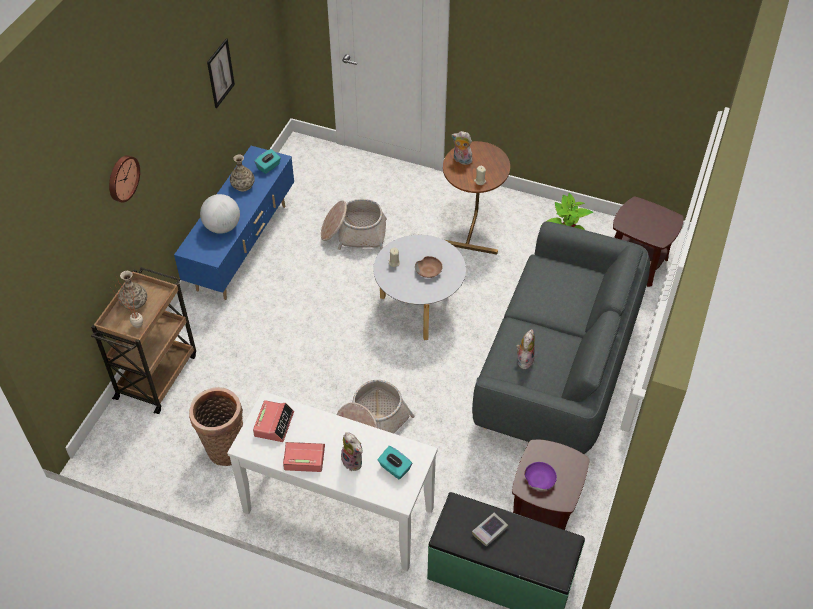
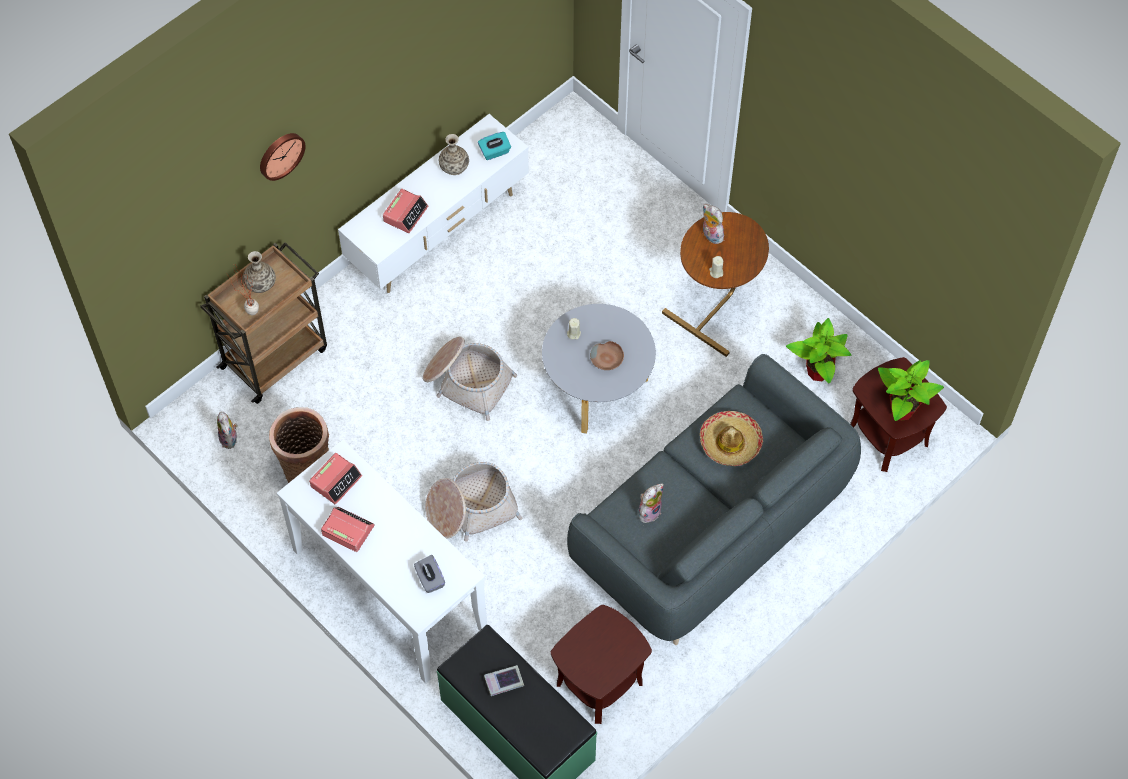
camera: 25 degrees right, 10 degrees up
blue tv stand [174,146,294,300] -> white tv stand [338,114,529,293]
globe [200,194,240,234] -> alarm clock [383,189,428,233]
picture [207,38,235,108] -> none
basket [321,199,387,250] -> basket moved to [423,337,517,421]
plush toy [341,432,363,471] -> plush toy moved to [217,411,238,449]
turquoise tissue box [378,446,412,479] -> grey tissue box [414,555,445,593]
purple bowl [524,462,557,491] -> none
none -> hat [700,411,763,466]
none -> potted plant [878,360,944,421]

